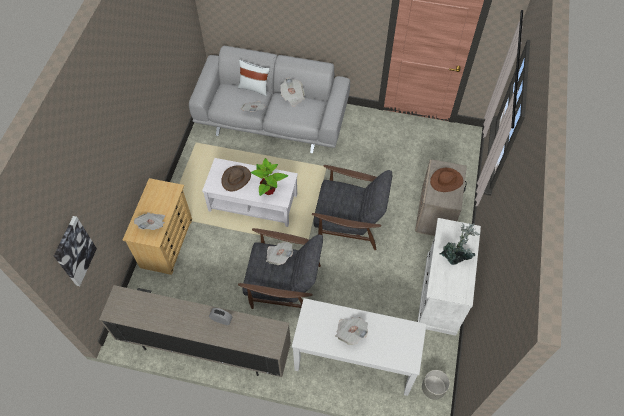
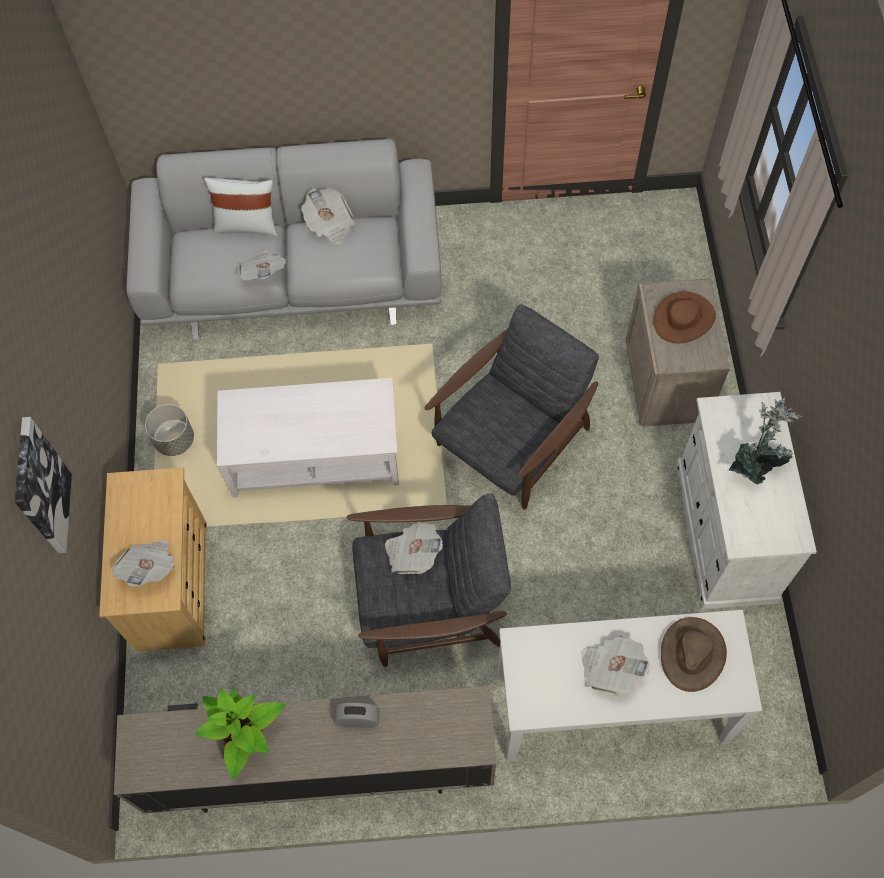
camera: 15 degrees left, 5 degrees up
picture [54,216,97,286] -> picture moved to [15,417,72,553]
brown hat [221,165,251,191] -> brown hat moved to [661,617,727,692]
potted plant [251,158,288,196] -> potted plant moved to [195,688,285,779]
grey armchair [312,165,392,250] -> grey armchair turned 45 degrees counterclockwise [425,304,599,510]
grey planter [422,370,450,400] -> grey planter moved to [145,404,194,456]

